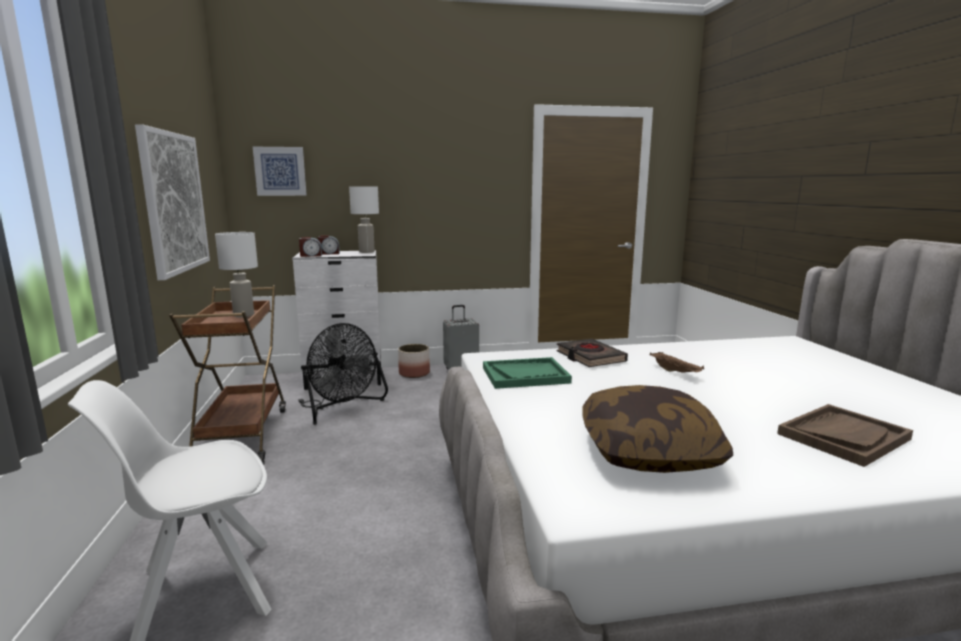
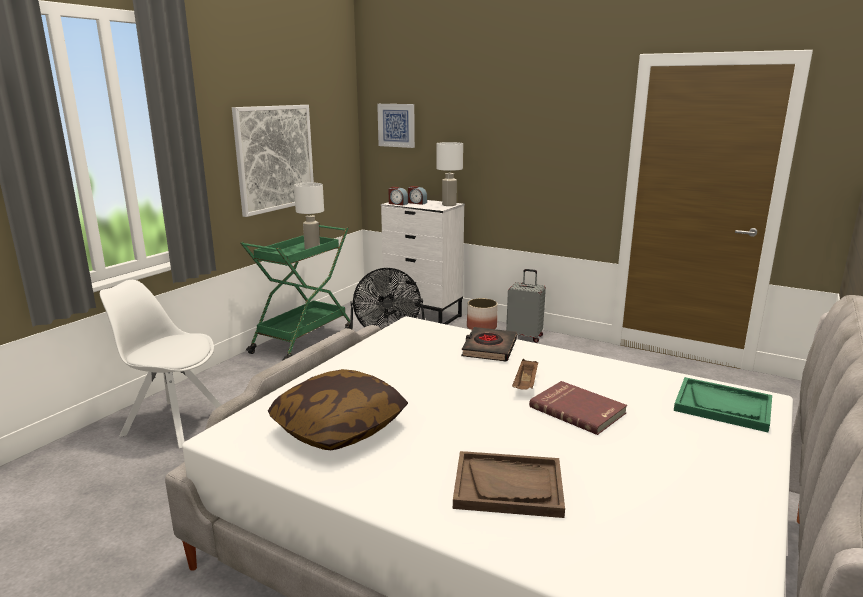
camera: 40 degrees right, 5 degrees up
brown cart [169,285,286,465] -> green cart [240,225,350,361]
green tray [483,357,572,389] -> green tray moved to [674,377,772,432]
none -> red book [529,381,627,435]

